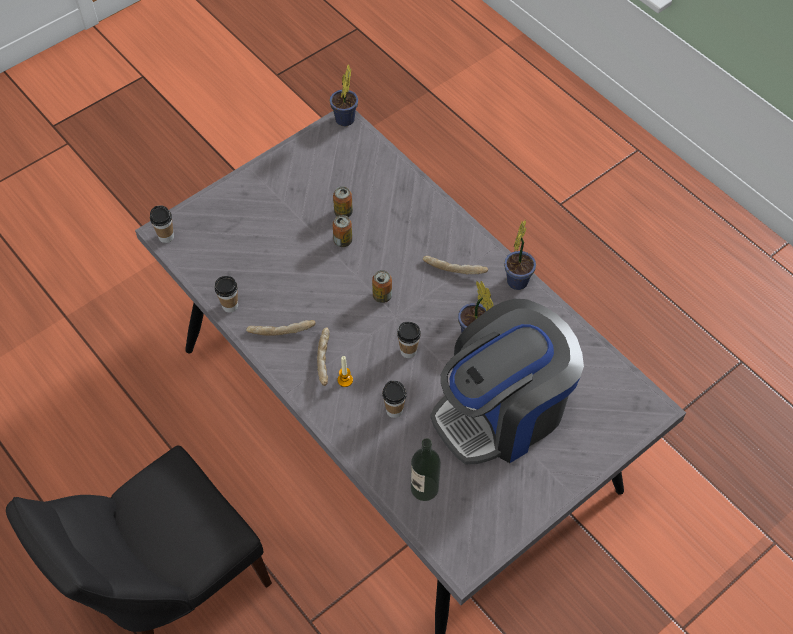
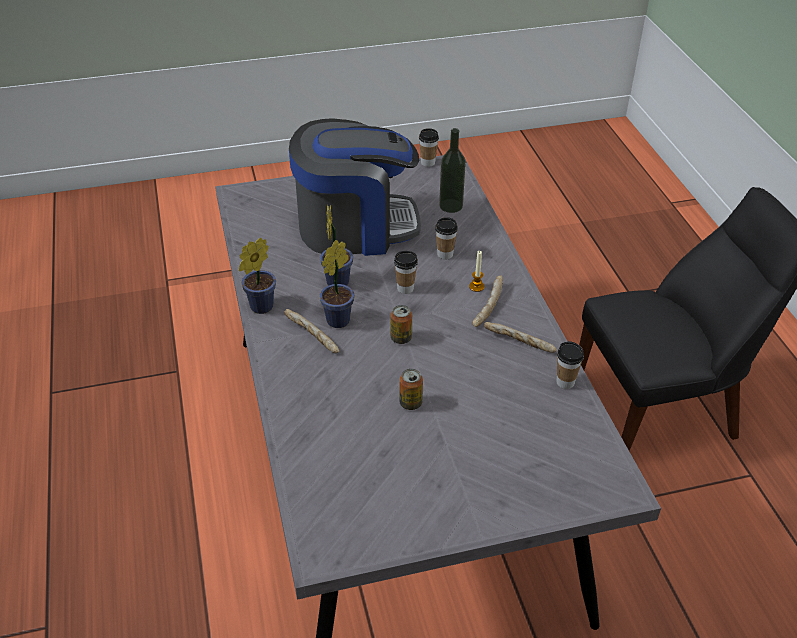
camera: 155 degrees left, 15 degrees down
cup [150,205,174,243] -> cup moved to [419,128,439,167]
potted plant [330,64,358,126] -> potted plant moved to [320,240,354,328]
can [333,187,353,217] -> none

